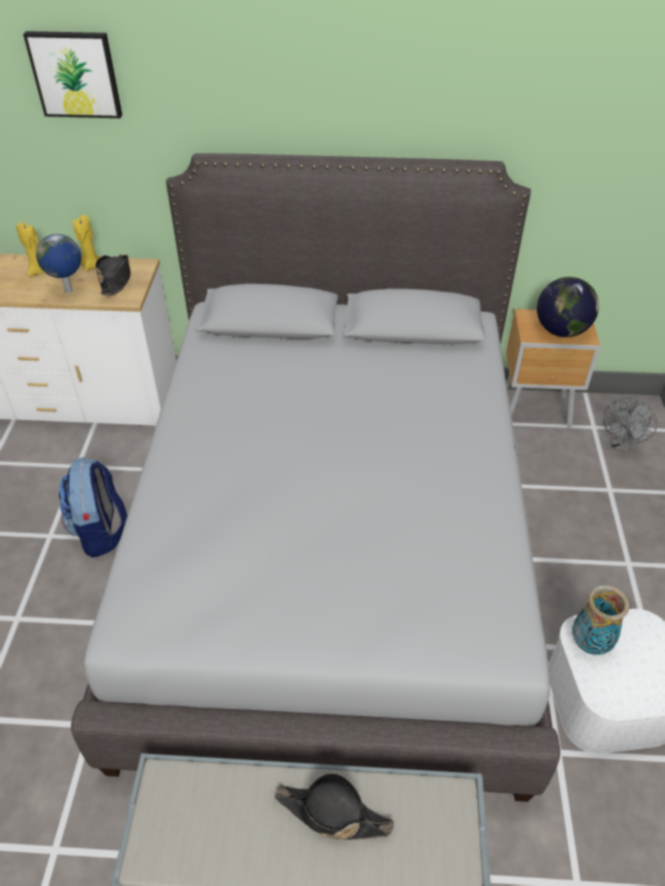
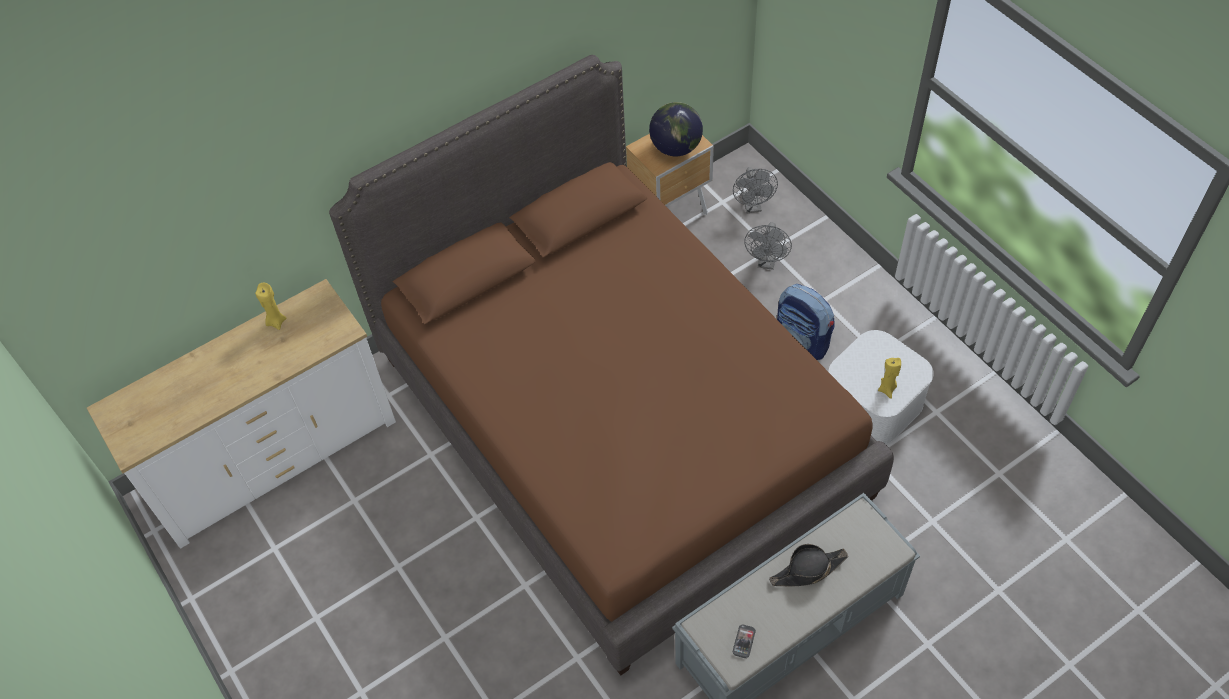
camera: 35 degrees left, 10 degrees up
yellow candle [16,222,45,276] -> yellow candle moved to [878,358,901,399]
picture [23,31,122,118] -> none
globe [36,234,82,293] -> none
backpack [59,457,127,558] -> backpack moved to [777,284,835,360]
grey bed [71,153,560,802] -> brown bed [329,55,894,676]
black hat [95,254,131,296] -> none
vase [572,585,629,655] -> none
none -> phone [732,624,756,658]
none -> grey fan [744,222,792,270]

